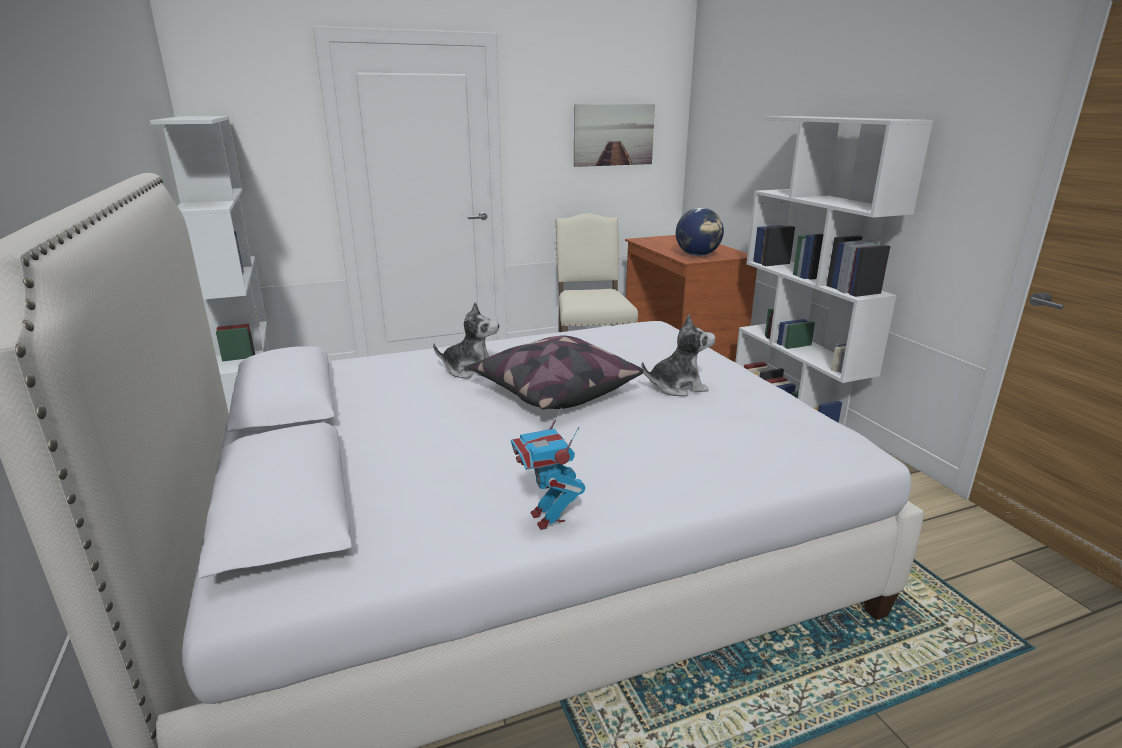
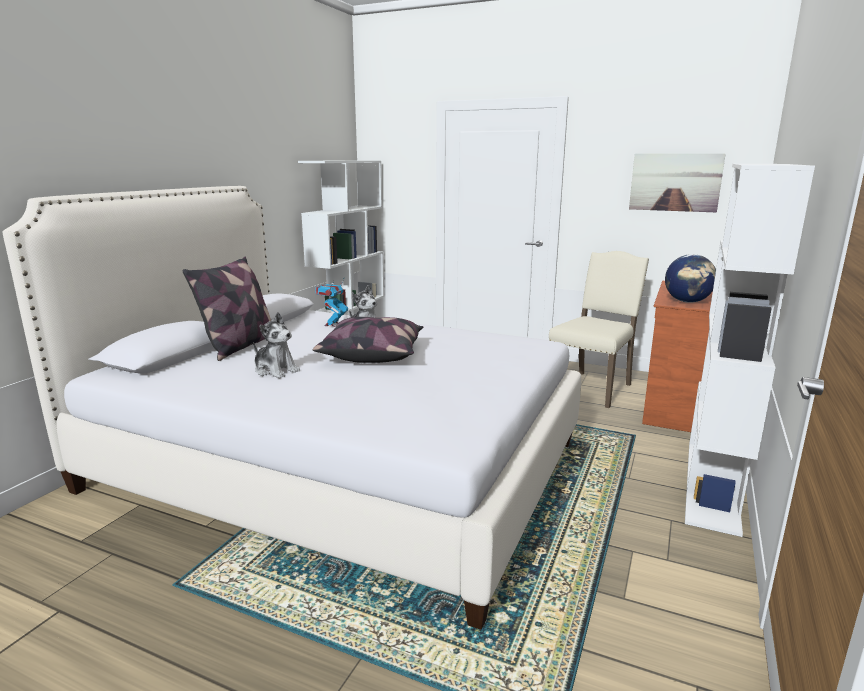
camera: 45 degrees right, 5 degrees down
toy robot [511,408,585,530] -> toy robot moved to [315,277,348,327]
plush toy [642,315,715,396] -> plush toy moved to [253,312,300,378]
none -> pillow [182,257,271,361]

